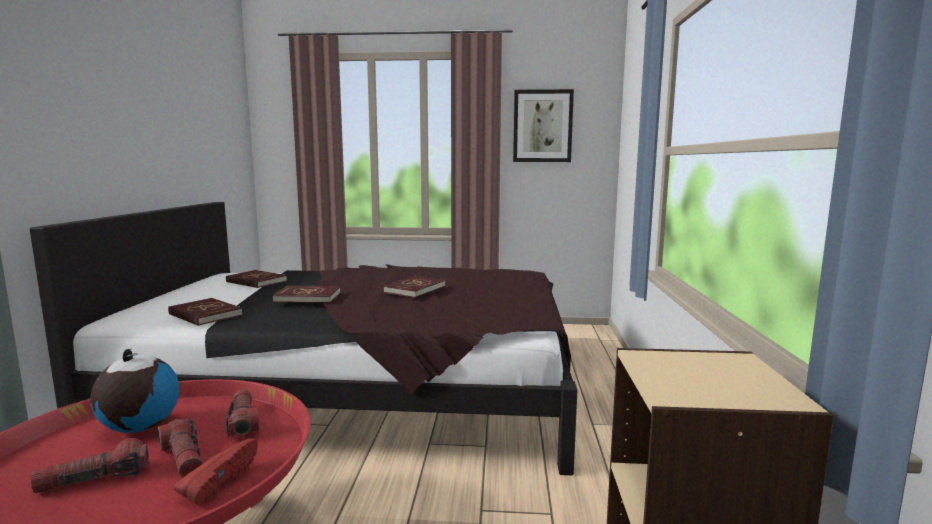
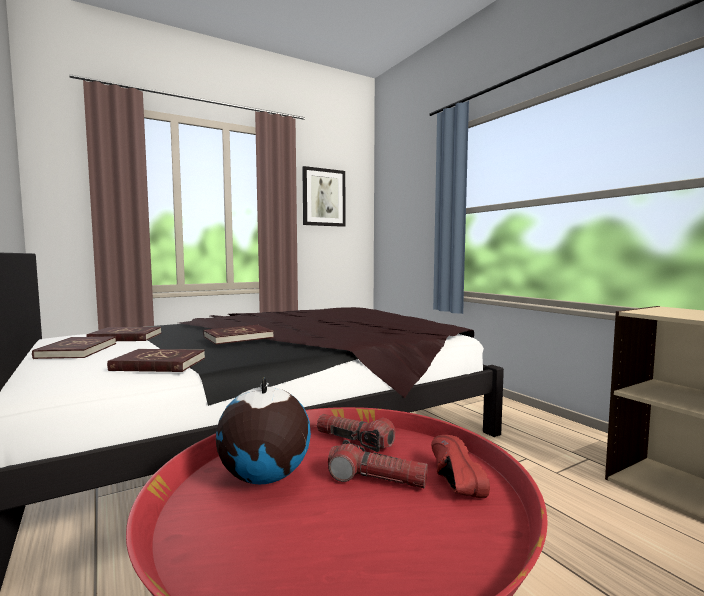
camera: 35 degrees left, 5 degrees down
flashlight [31,438,149,493] -> none
red book [383,276,446,298] -> red book moved to [32,336,116,359]

